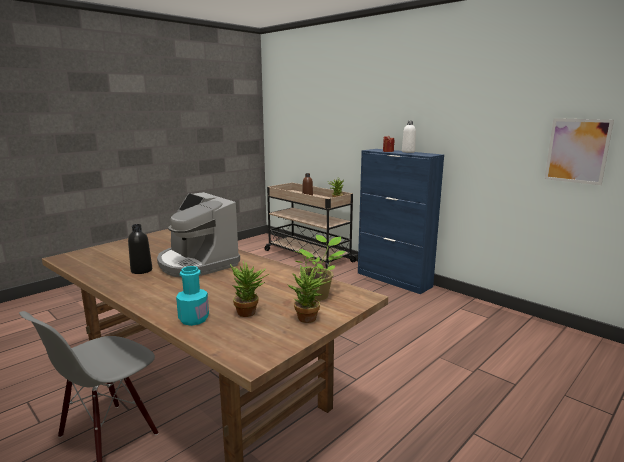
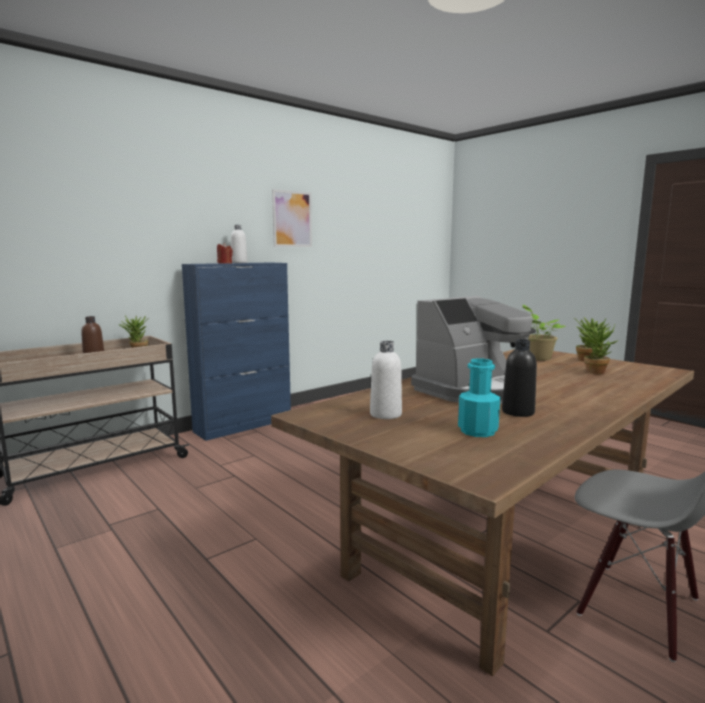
camera: 85 degrees left, 5 degrees down
turquoise bottle [176,266,209,326] -> turquoise bottle moved to [458,358,500,437]
picture [545,118,614,185] -> picture moved to [272,189,312,247]
none -> white bottle [370,341,402,419]

